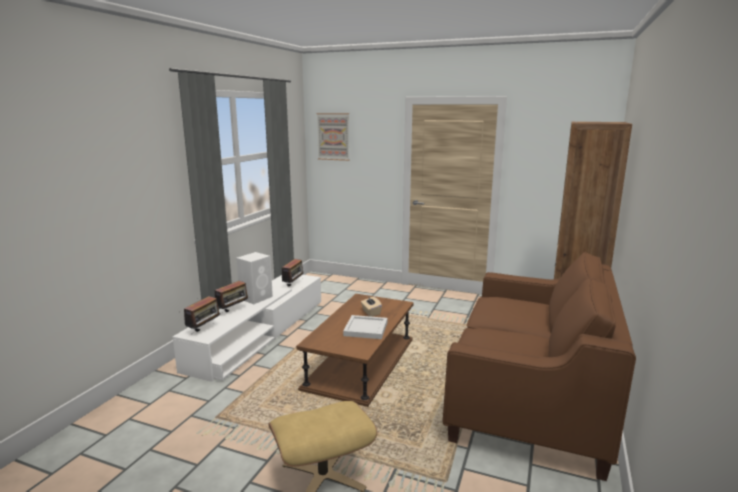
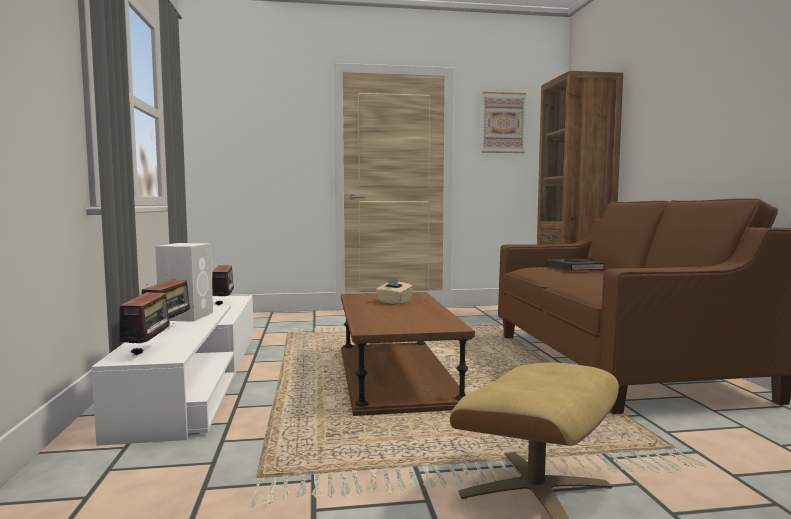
camera: 30 degrees left, 10 degrees down
picture [316,113,350,161] -> picture moved to [481,92,526,153]
white tray [343,315,388,339] -> none
none -> black book [547,258,605,271]

